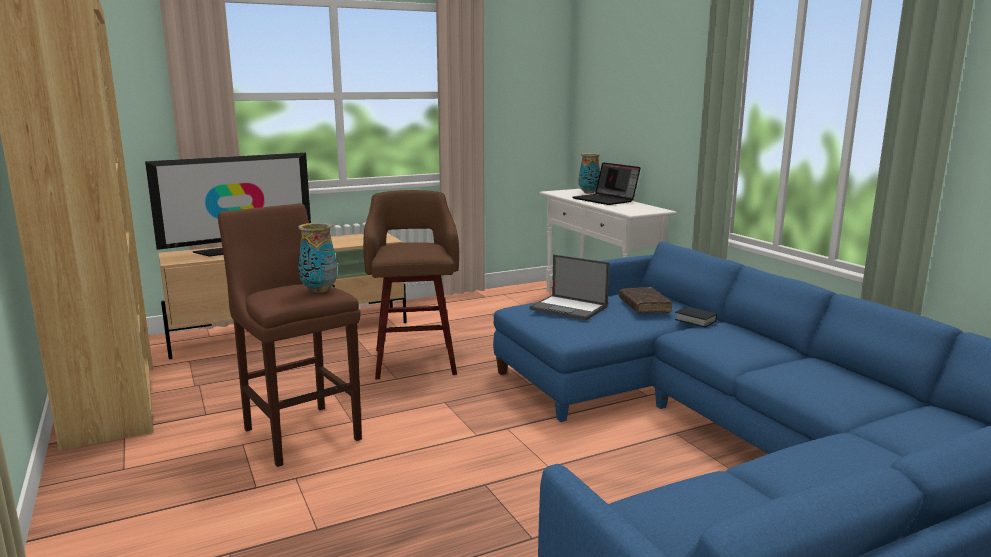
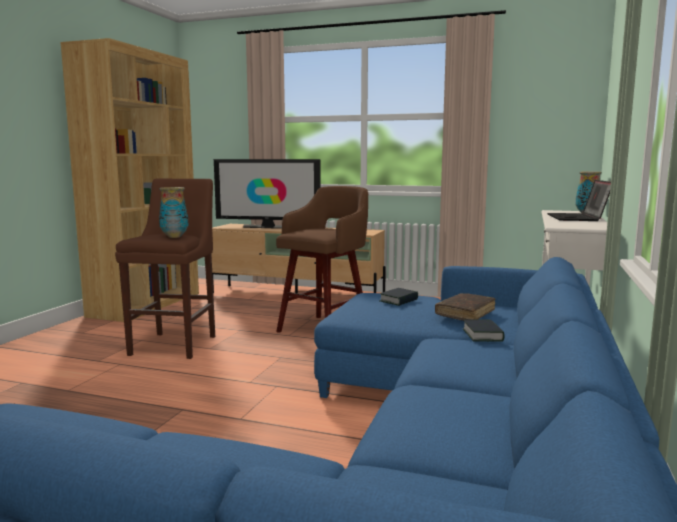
camera: 45 degrees right, 5 degrees down
laptop [529,254,609,320] -> book [379,288,418,306]

